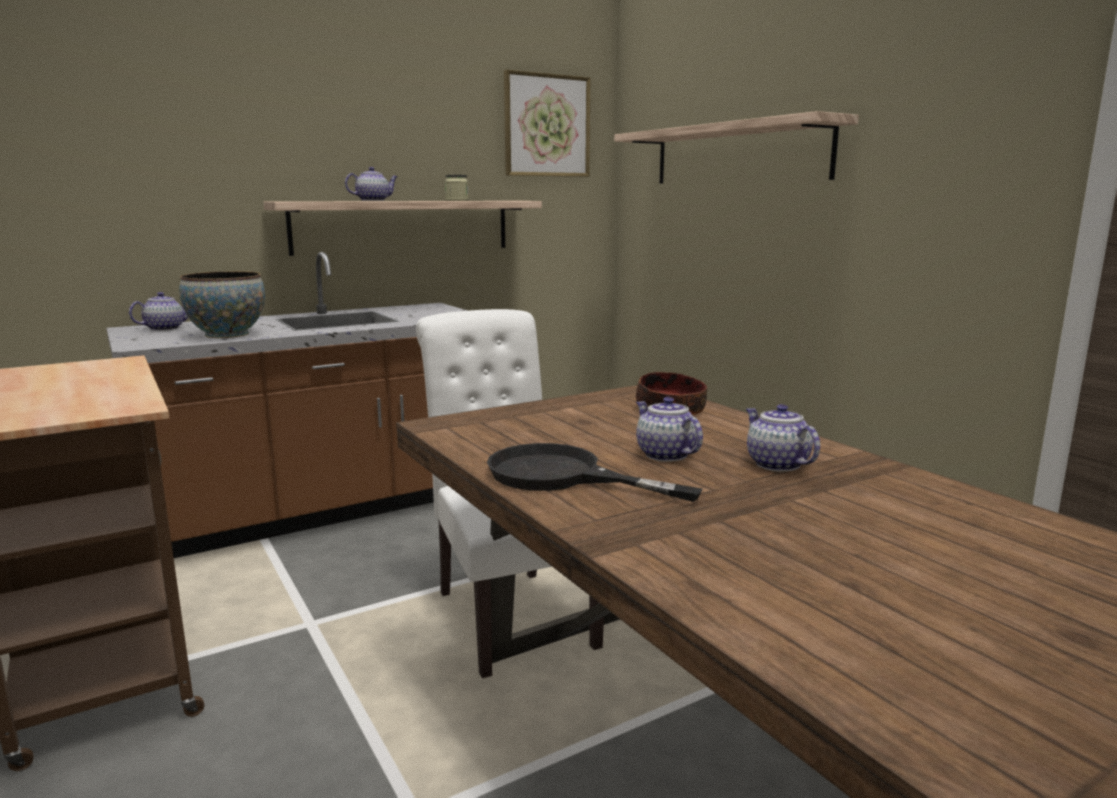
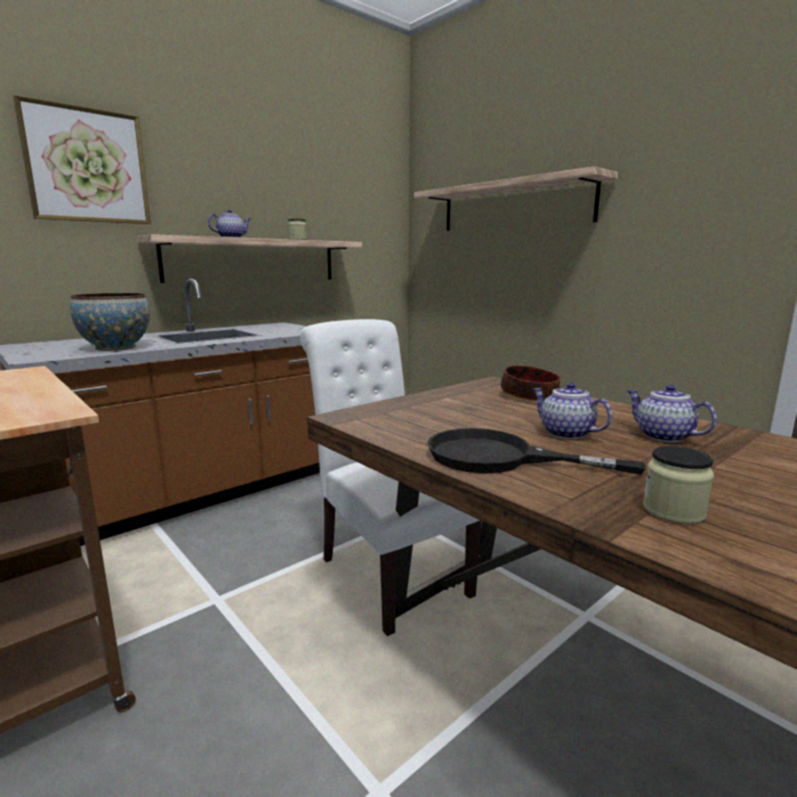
camera: 10 degrees left, 0 degrees up
teapot [129,292,188,331] -> none
picture [504,70,590,177] -> picture moved to [13,95,151,224]
none -> jar [643,446,714,524]

